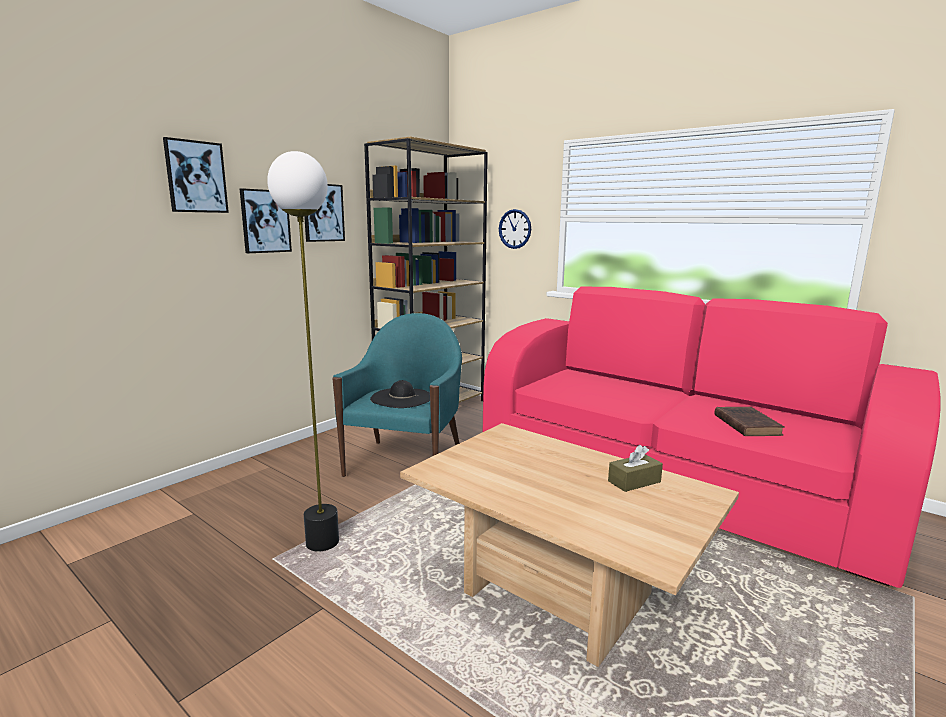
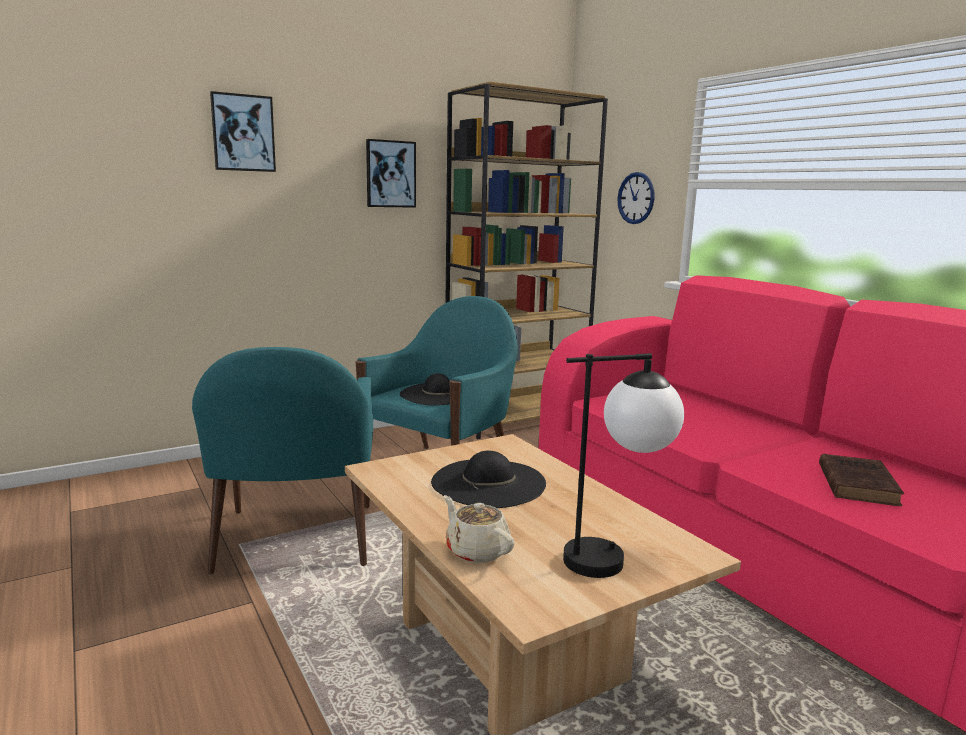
camera: 20 degrees right, 0 degrees up
picture [240,188,292,253] -> none
floor lamp [267,151,339,552] -> turquoise armchair [192,347,373,575]
brown tissue box [608,445,663,492] -> none
none -> black hat [431,450,546,508]
none -> beige teapot [444,495,514,563]
none -> table lamp [563,353,684,578]

